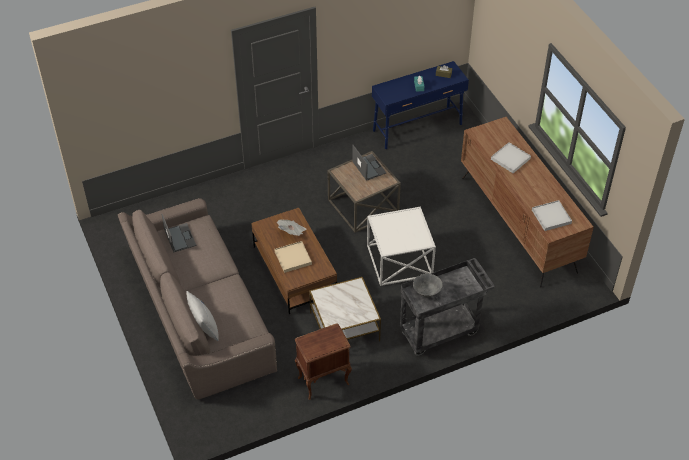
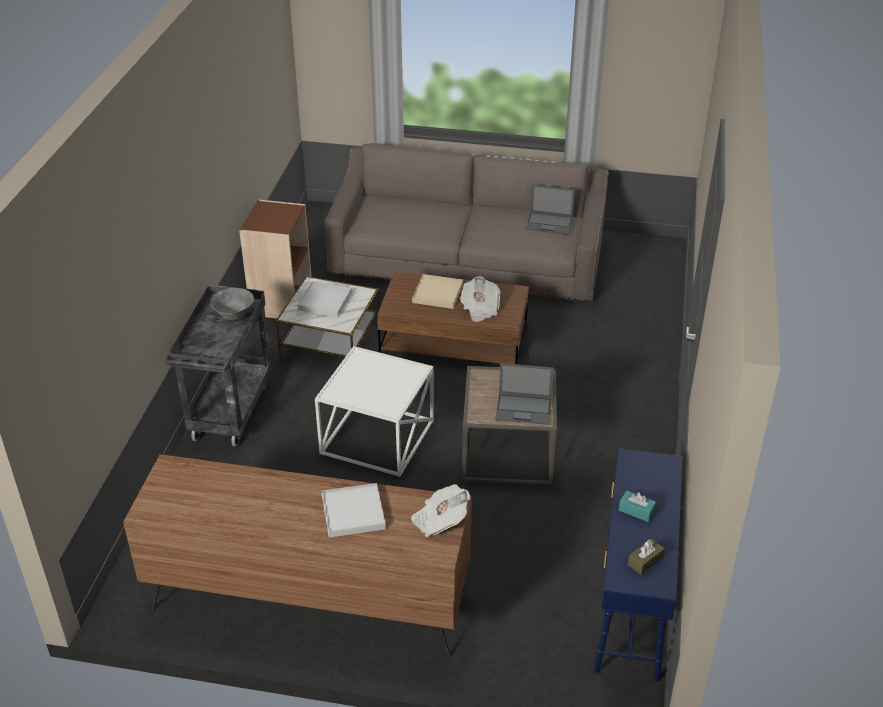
camera: 125 degrees right, 10 degrees down
grey pillow [186,291,219,341] -> none
brown nightstand [295,323,352,400] -> brown bookcase [239,199,311,319]
white tray [532,200,572,231] -> white tray moved to [297,281,352,317]
none -> newspaper [411,484,471,537]

